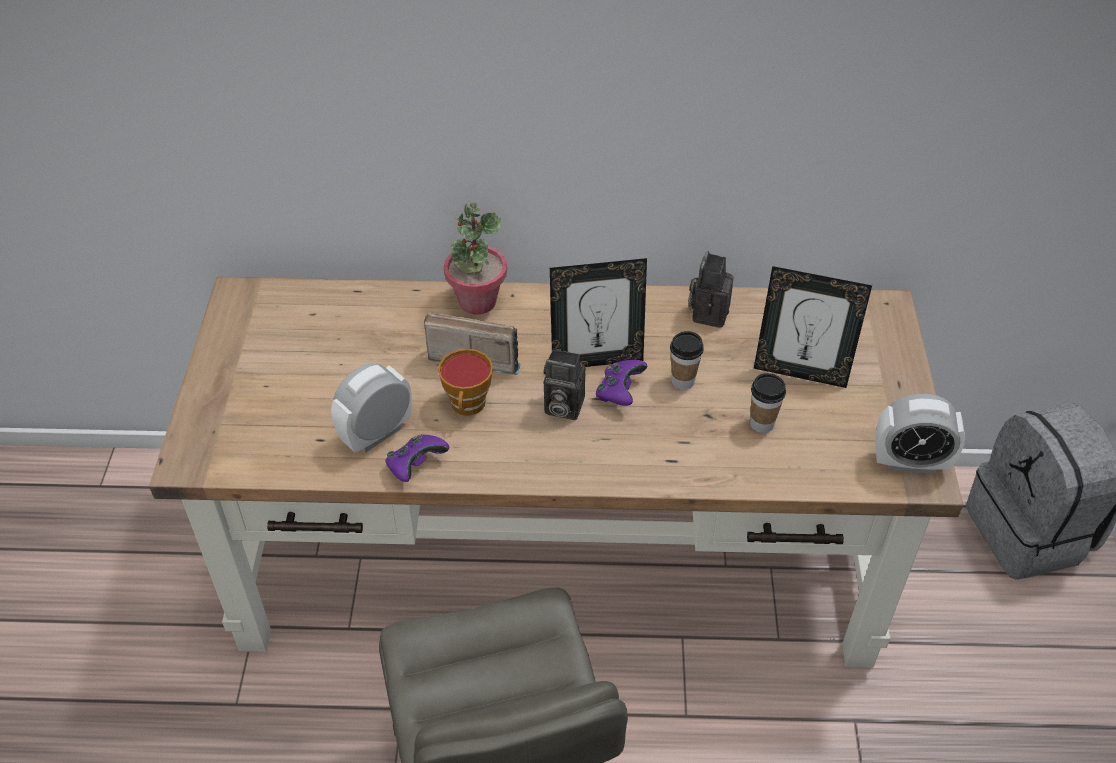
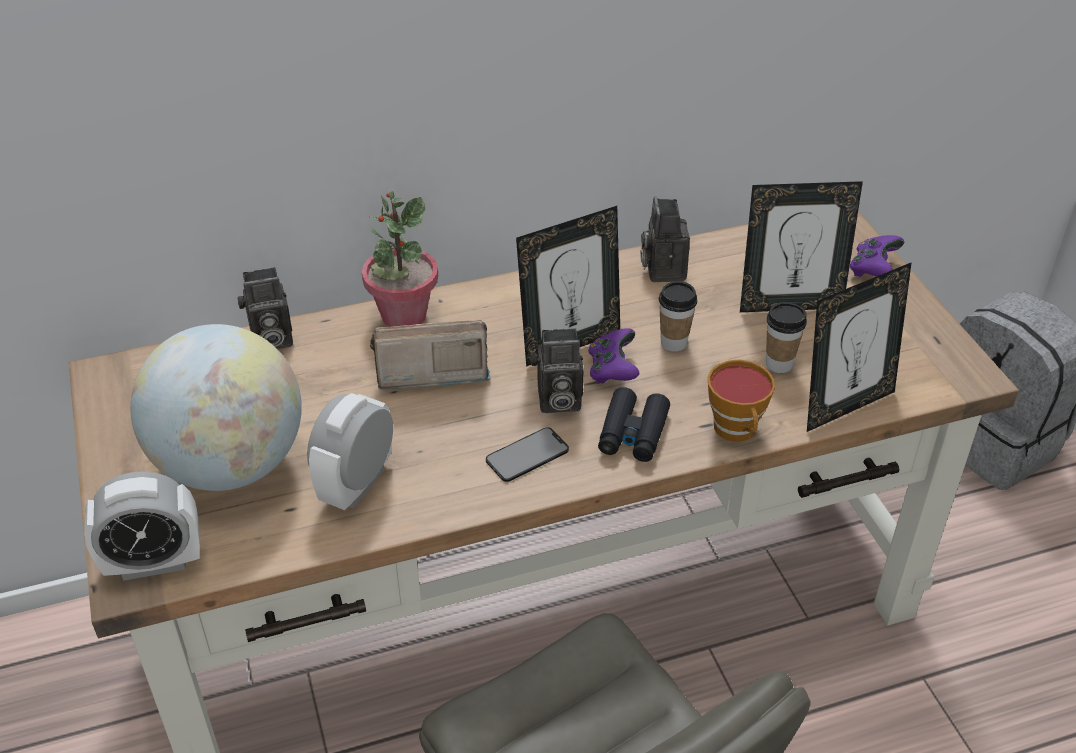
camera: 20 degrees left, 5 degrees down
purple game controller [385,434,449,482] -> purple game controller moved to [850,235,904,277]
cup [438,349,493,416] -> cup moved to [708,359,775,442]
alarm clock [875,394,965,474] -> alarm clock moved to [84,471,200,581]
none -> globe [130,324,302,491]
none -> camera [237,267,293,349]
none -> phone [486,427,569,482]
none -> black binoculars [598,387,670,462]
none -> picture frame [807,262,912,432]

